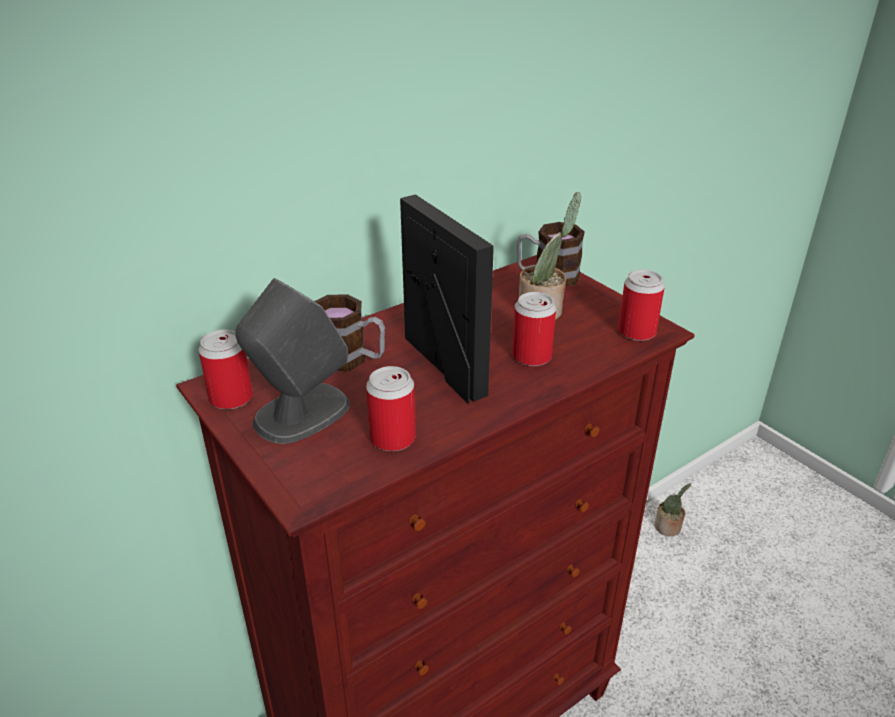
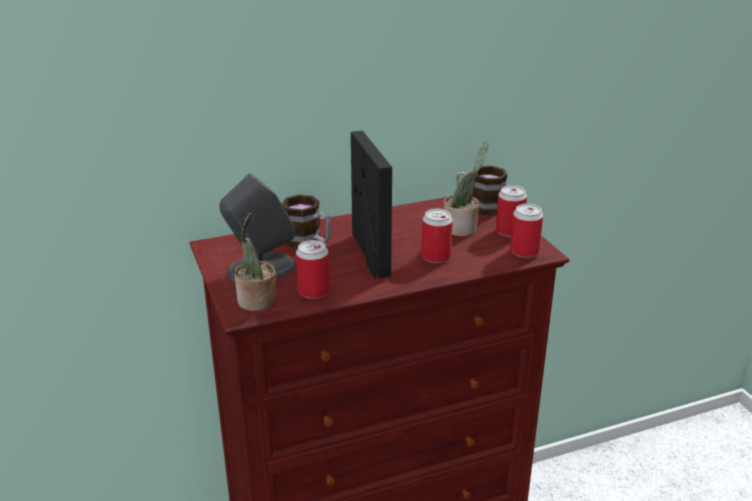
camera: 15 degrees right, 5 degrees down
can [198,330,253,410] -> can moved to [496,185,527,237]
potted plant [655,483,691,536] -> potted plant moved to [235,213,277,311]

